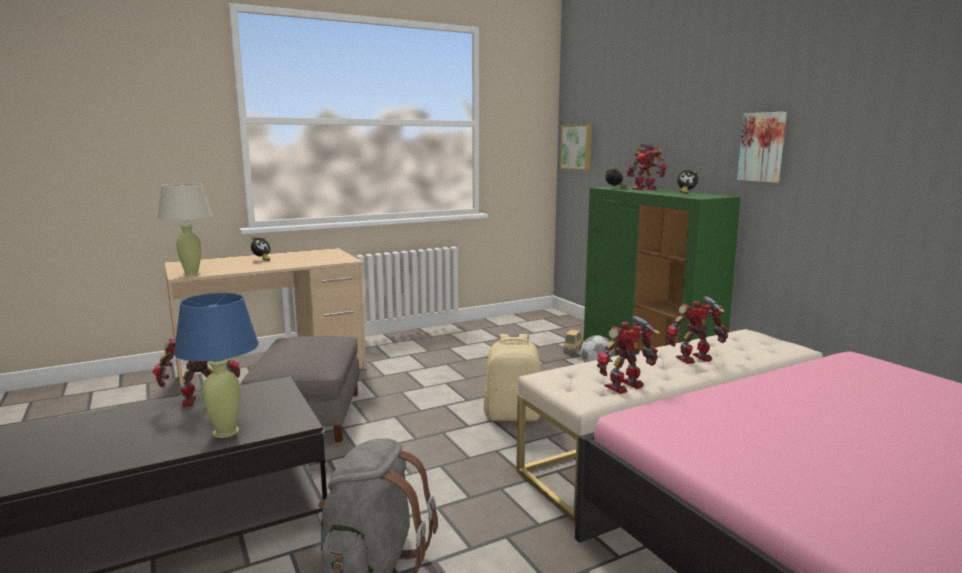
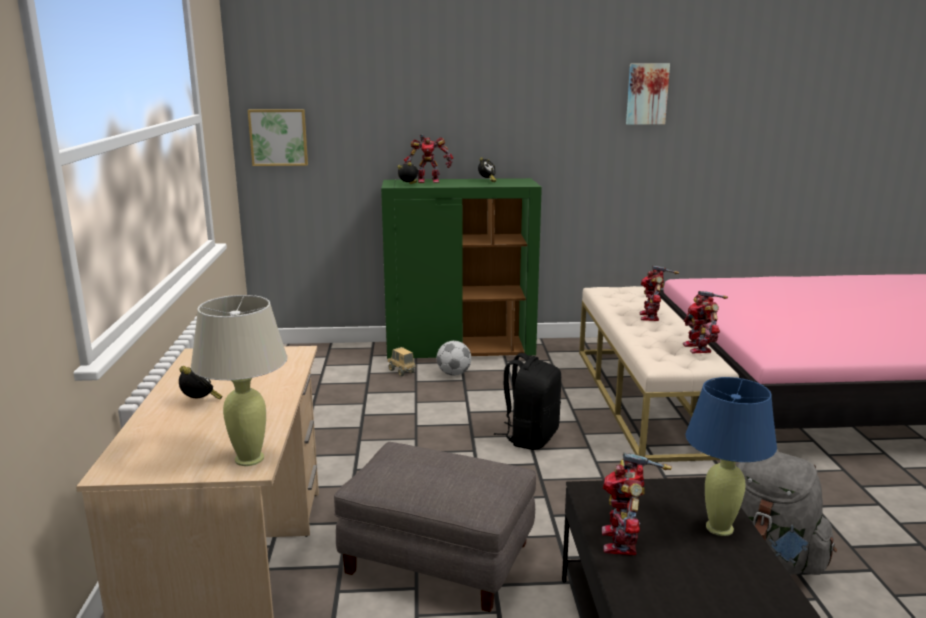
camera: 65 degrees left, 5 degrees up
beige backpack [484,334,541,421] -> black backpack [494,353,561,450]
picture [737,112,787,183] -> picture moved to [626,64,670,125]

